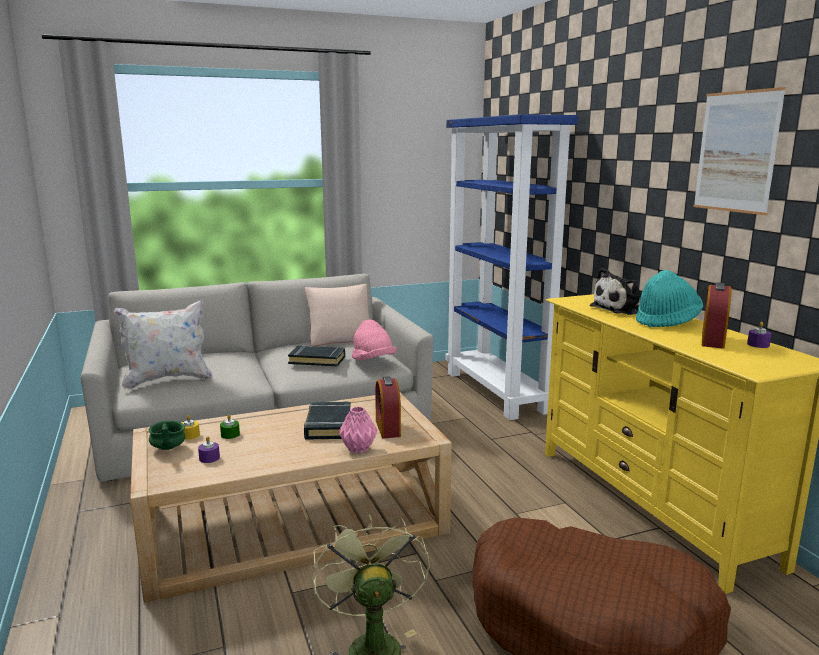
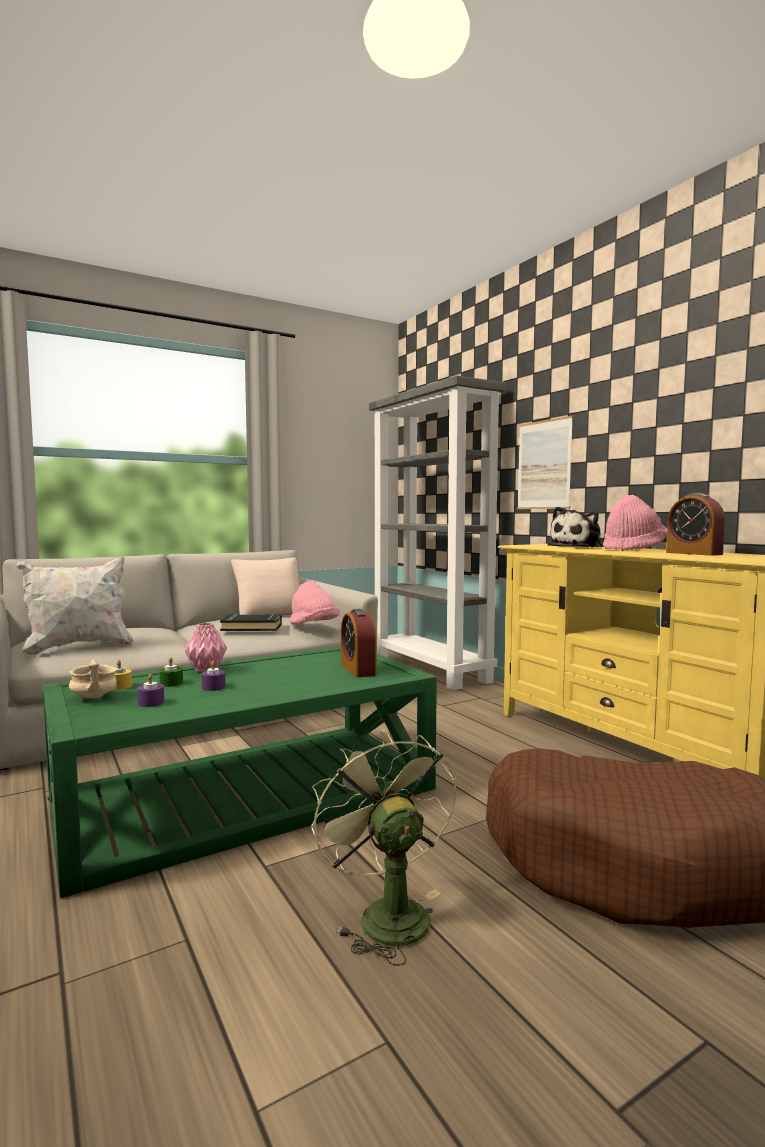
camera: 10 degrees left, 10 degrees down
beige coffee table [130,393,452,602] -> green coffee table [43,647,437,898]
green bowl [149,420,185,450] -> beige bowl [69,659,117,698]
black book [304,401,351,439] -> none
pink vase [339,407,377,453] -> pink vase moved to [185,623,227,672]
blue bookcase [445,114,578,420] -> grey bookcase [369,375,506,690]
turquoise hat [636,270,703,327] -> pink hat [603,495,667,551]
picture [694,87,786,215] -> picture moved to [517,416,573,509]
alarm clock [702,282,732,349] -> alarm clock turned 45 degrees counterclockwise [666,493,725,556]
purple candle [747,322,772,348] -> purple candle moved to [201,661,226,691]

